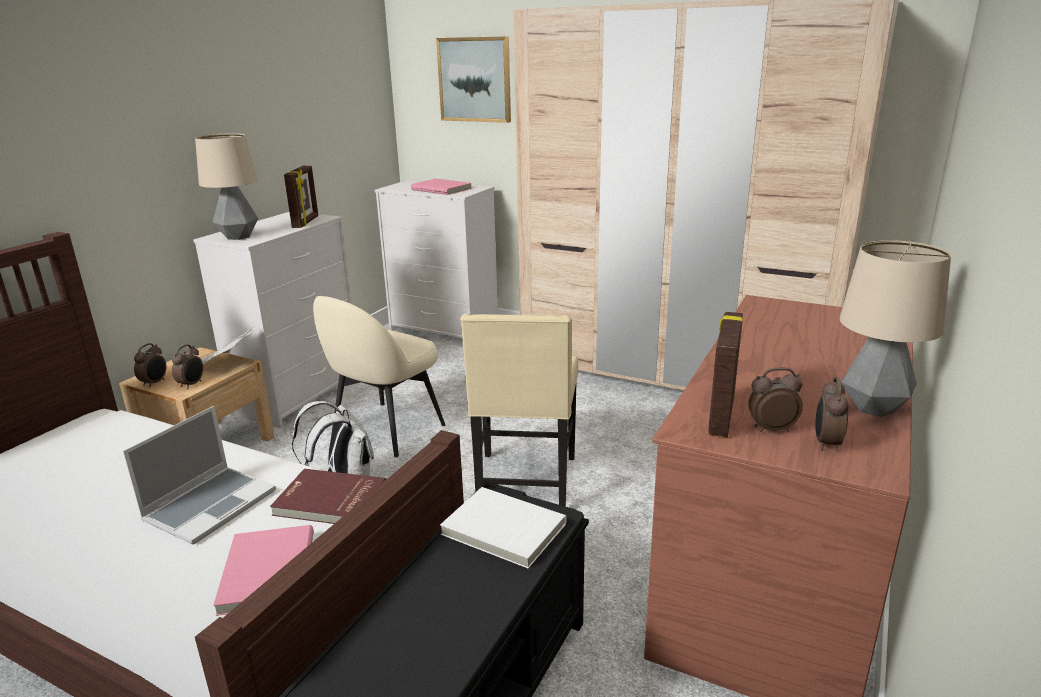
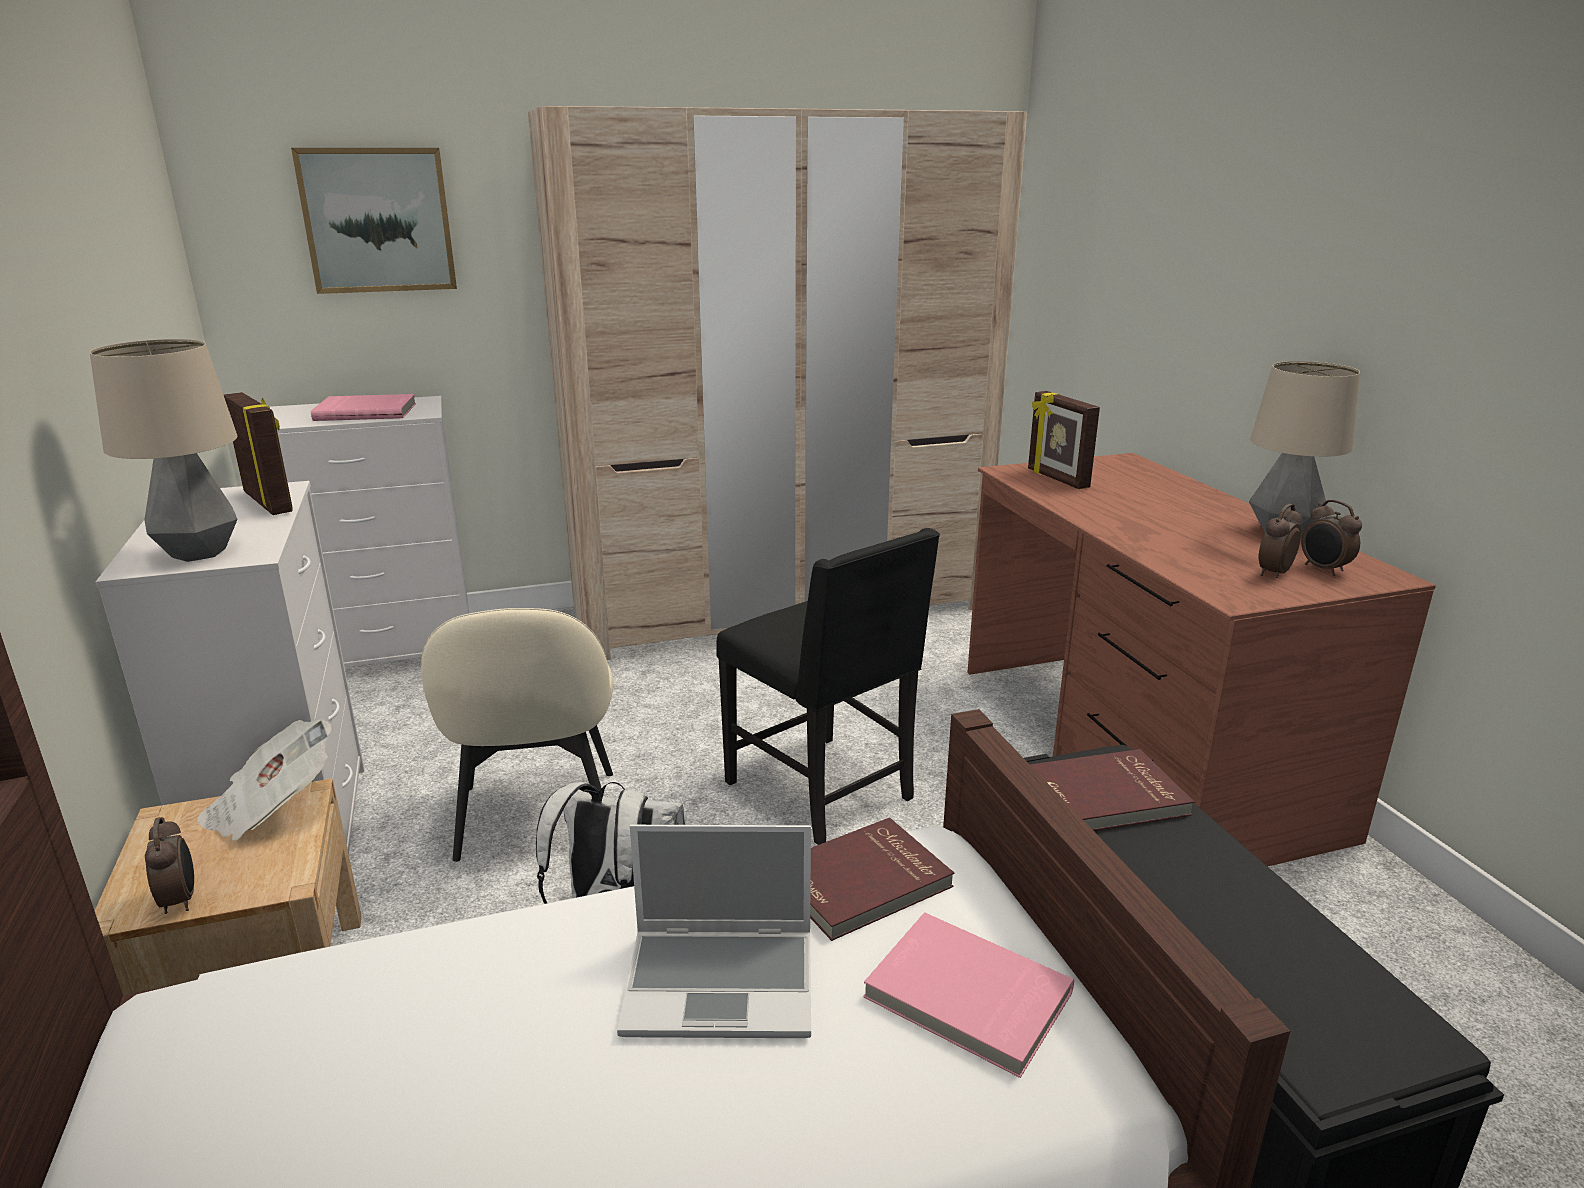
camera: 45 degrees left, 0 degrees up
laptop [123,406,276,544] -> laptop turned 105 degrees clockwise [617,825,811,1038]
alarm clock [172,344,203,389] -> none
white book [440,487,567,568] -> red book [1030,749,1194,831]
beige chair [460,314,578,507] -> black chair [717,528,940,845]
picture frame [708,312,743,437] -> picture frame moved to [1028,391,1100,489]

